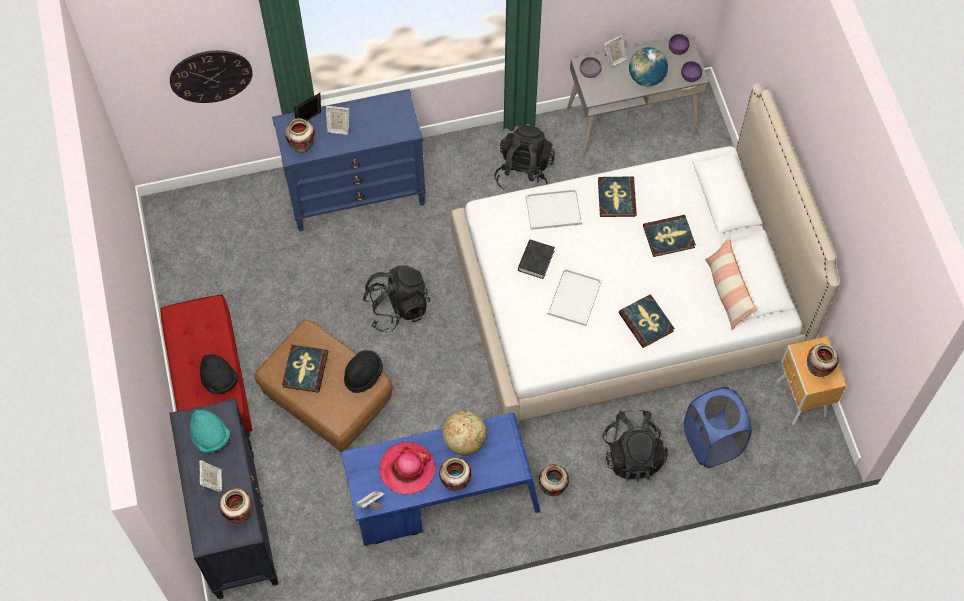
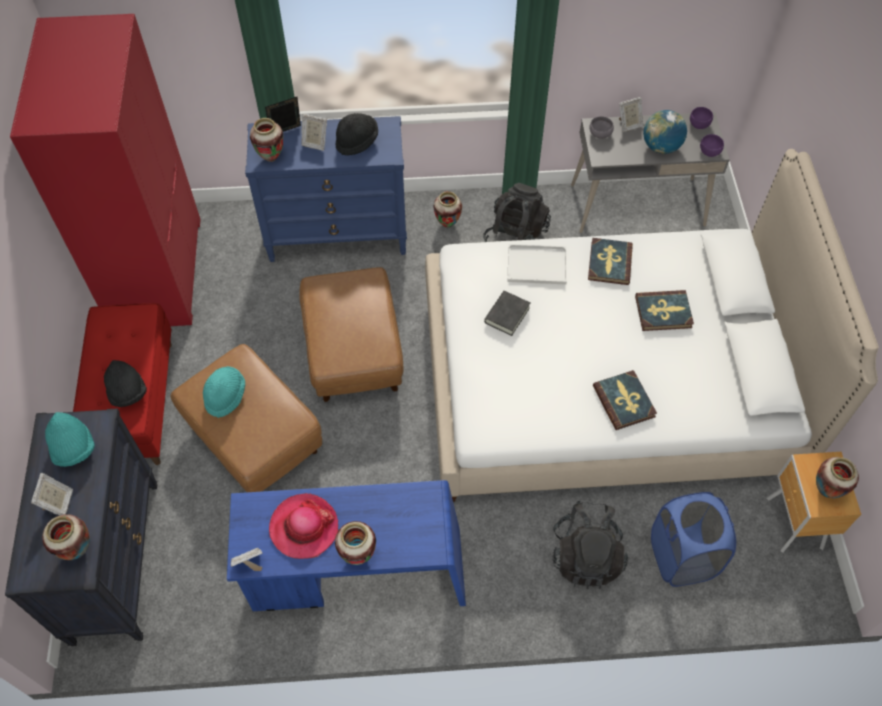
camera: 10 degrees right, 5 degrees down
wall clock [170,50,253,103] -> none
book [282,345,329,393] -> turquoise hat [203,366,245,418]
black hat [344,350,383,393] -> black hat moved to [336,113,378,155]
black backpack [363,266,430,332] -> brown ottoman [299,267,403,402]
globe [442,411,487,455] -> none
vase [539,465,569,496] -> vase moved to [433,191,462,228]
white tray [547,268,602,326] -> none
pillow [705,237,757,330] -> none
none -> red wardrobe [10,14,201,326]

